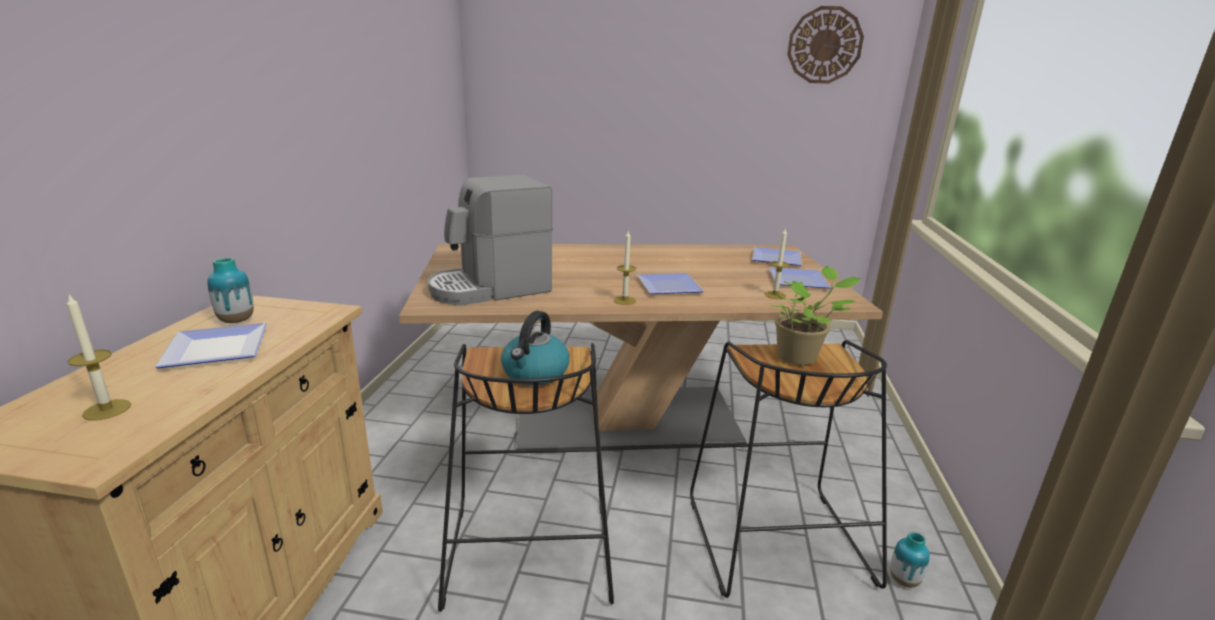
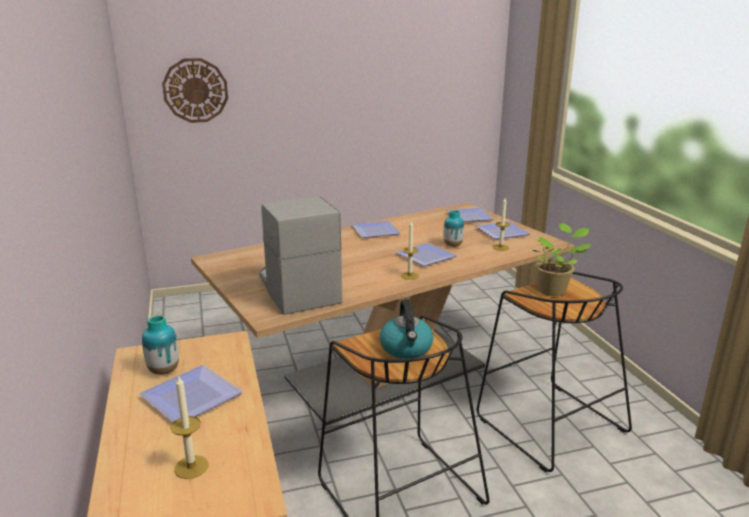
camera: 25 degrees left, 0 degrees up
coffee machine [428,175,553,305] -> coffee machine turned 120 degrees clockwise [259,196,343,315]
wall clock [787,6,864,84] -> wall clock moved to [162,58,228,123]
vase [890,532,930,588] -> vase moved to [444,210,464,247]
none -> plate [352,221,401,238]

